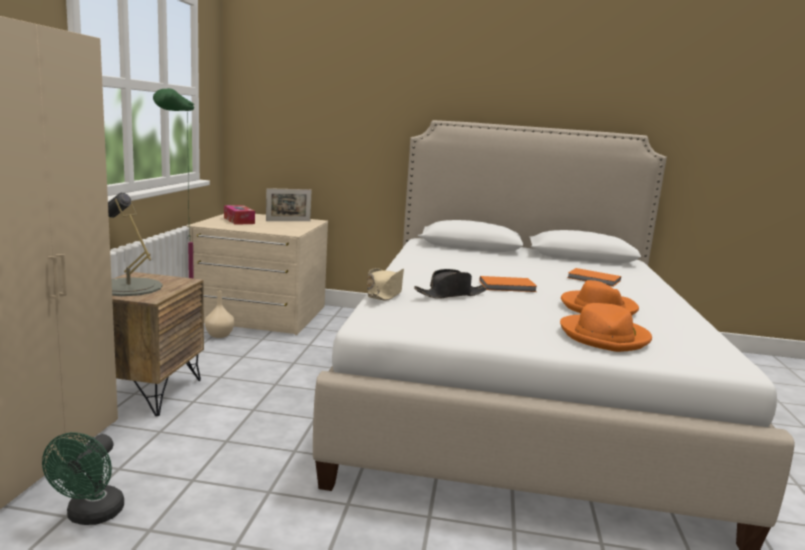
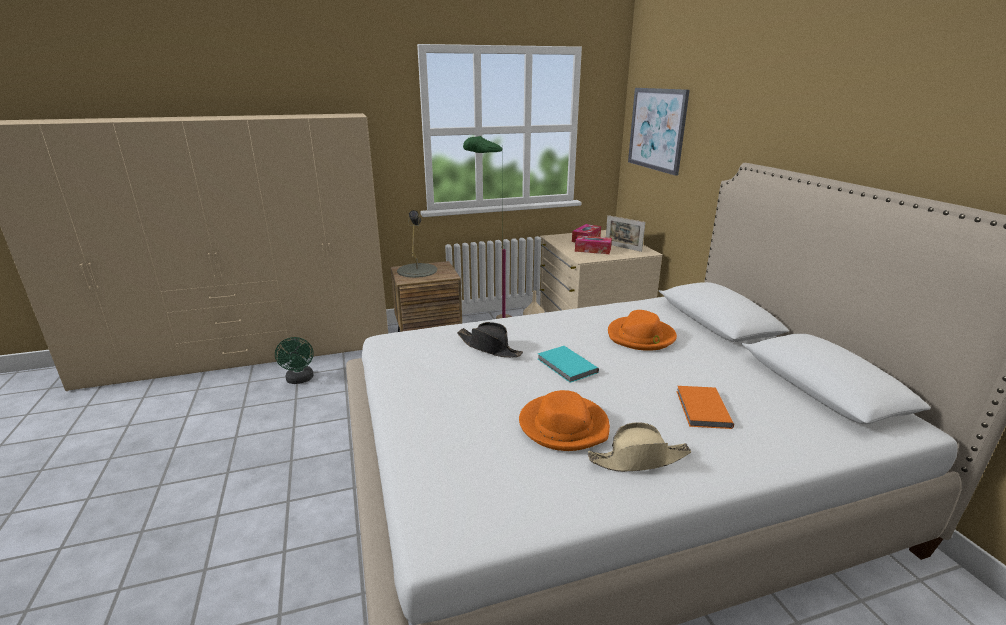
camera: 65 degrees right, 10 degrees up
green fan [42,432,124,525] -> green fan turned 90 degrees counterclockwise [275,337,314,384]
beige hat [367,268,404,301] -> beige hat moved to [588,422,691,472]
orange book [480,276,538,292] -> turquoise book [538,346,599,383]
orange hat [560,303,652,352] -> orange hat moved to [608,310,677,351]
none -> tissue box [575,235,612,254]
none -> picture [628,88,690,176]

